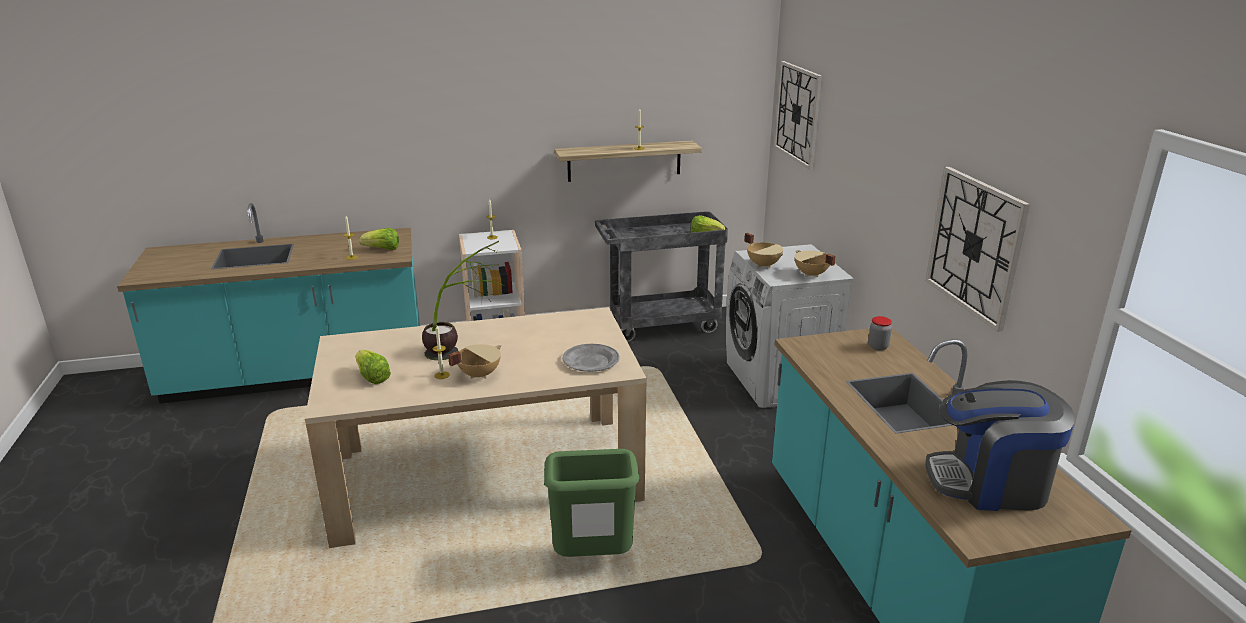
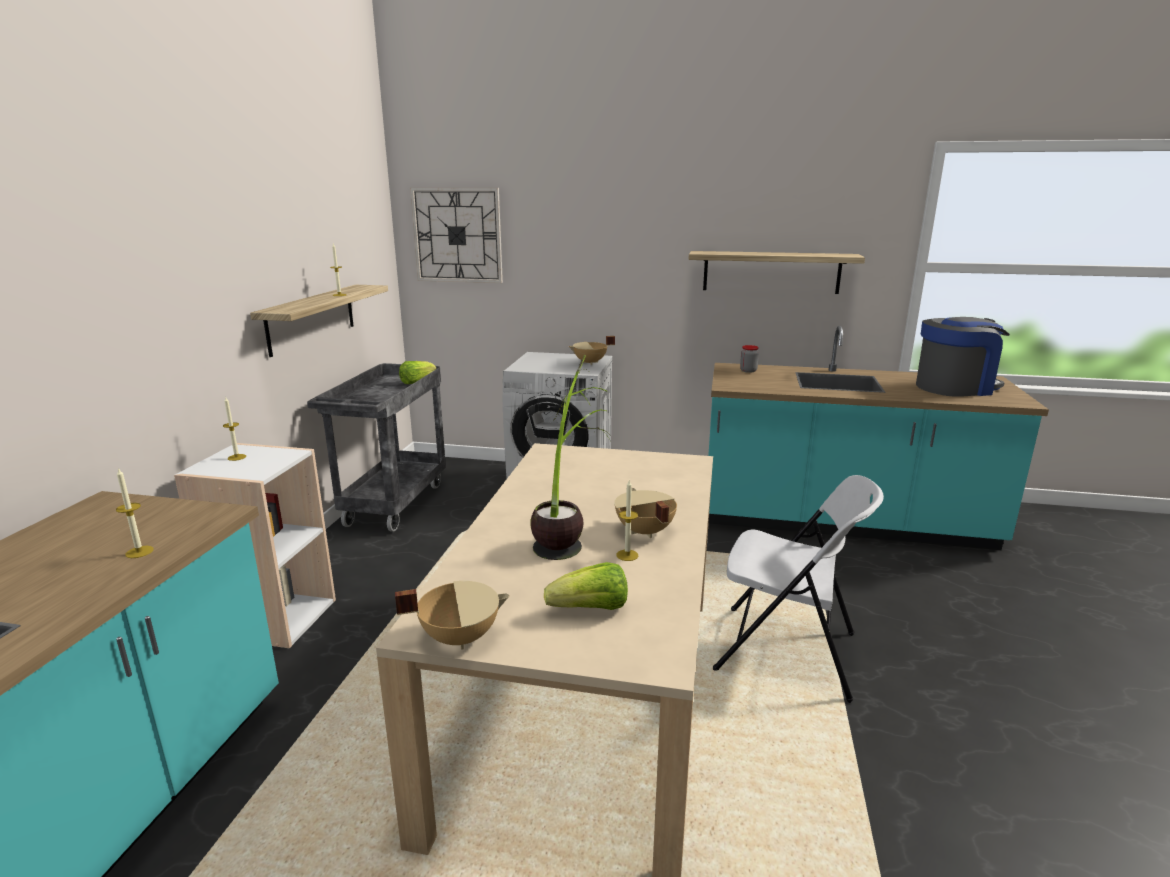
camera: 65 degrees left, 5 degrees down
lettuce [359,228,399,250] -> none
green trash can [544,449,640,557] -> white chair [713,475,884,703]
grey plate [562,344,620,372] -> none
beige cooking pot [744,233,783,268] -> beige cooking pot moved to [395,581,510,650]
wall clock [925,167,1030,332] -> shelf [688,251,865,294]
coffee machine [925,380,1075,511] -> coffee machine turned 135 degrees counterclockwise [916,317,1010,397]

